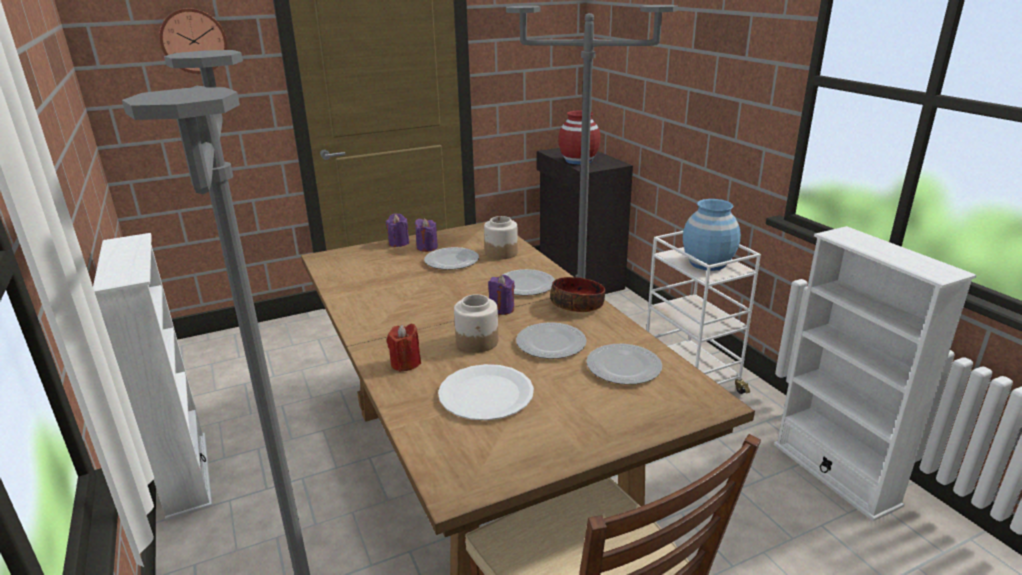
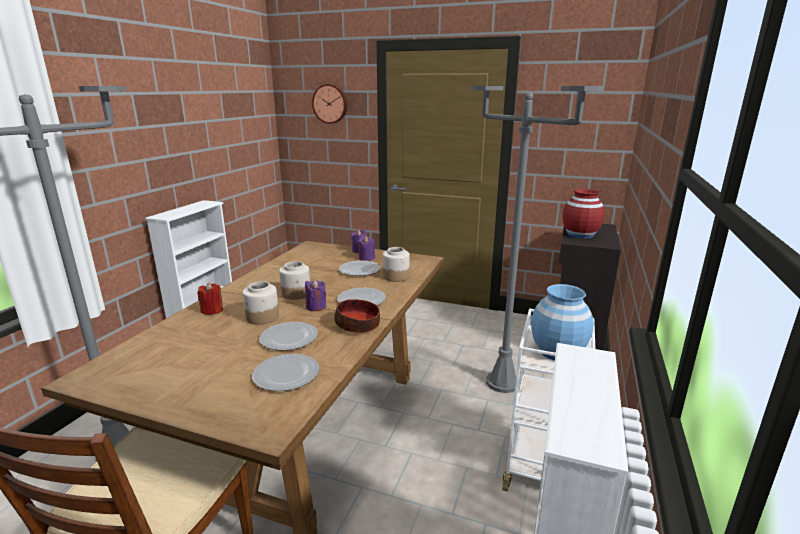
camera: 45 degrees right, 5 degrees down
white plate [438,364,534,421] -> none
none -> jar [279,261,310,300]

